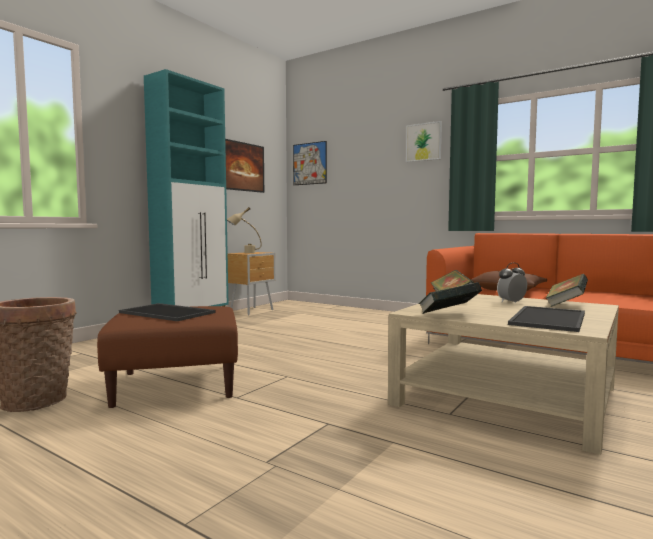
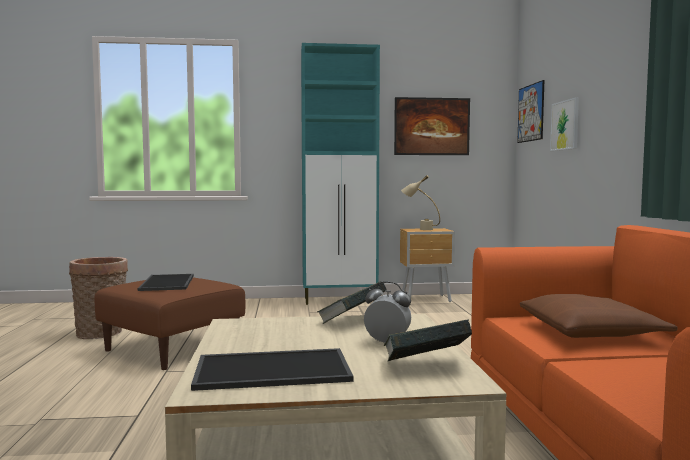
camera: 50 degrees right, 0 degrees up
picture [406,121,442,162] -> picture moved to [550,97,579,151]
book [419,282,482,314] -> none

